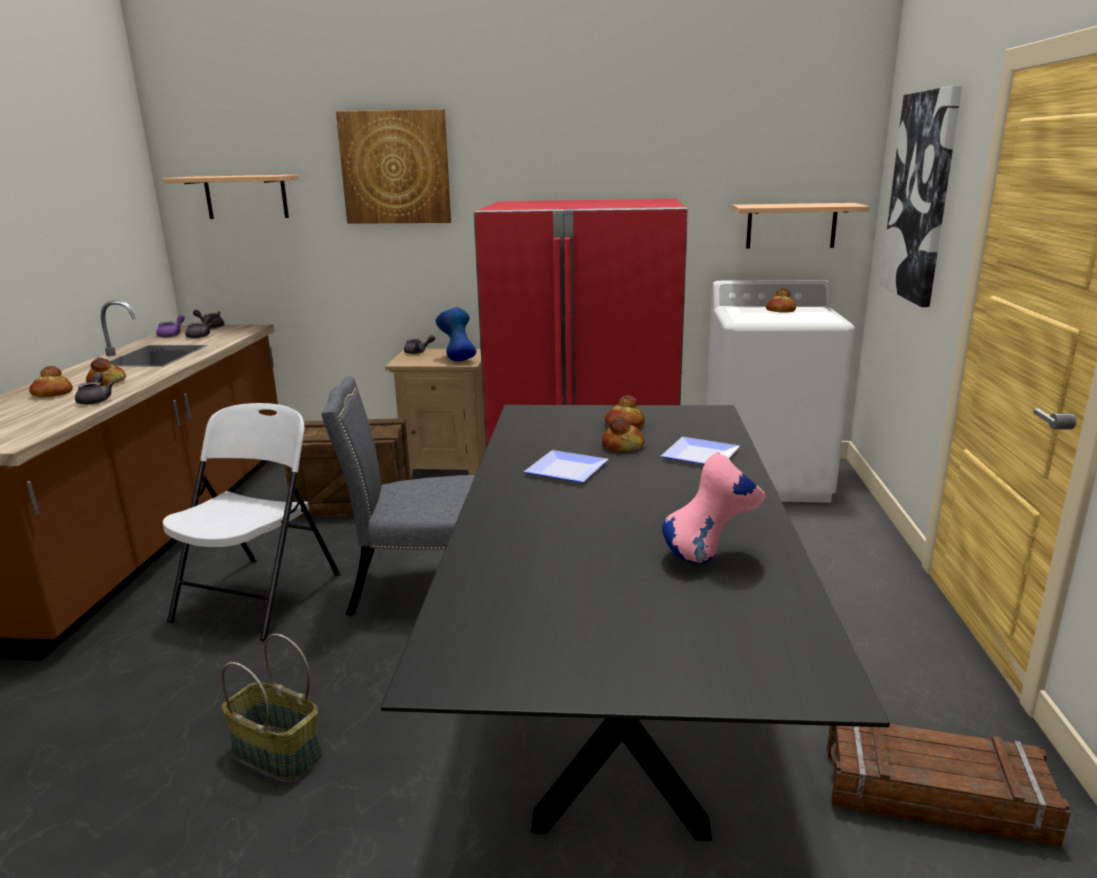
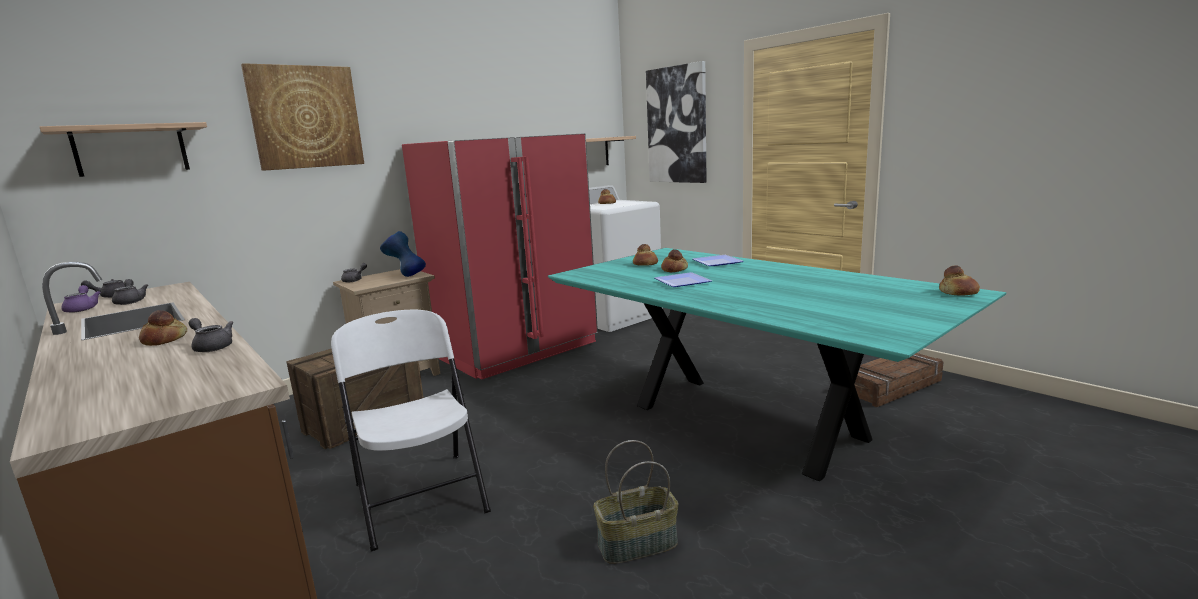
camera: 45 degrees left, 5 degrees down
bread [29,366,73,397] -> bread moved to [939,266,980,296]
grey chair [321,376,475,616] -> none
black dining table [381,405,890,841] -> turquoise dining table [548,248,1006,481]
pink vase [662,453,765,563] -> none

